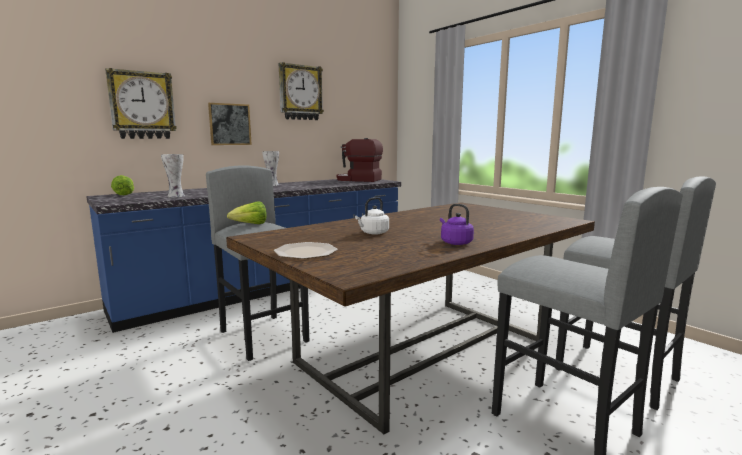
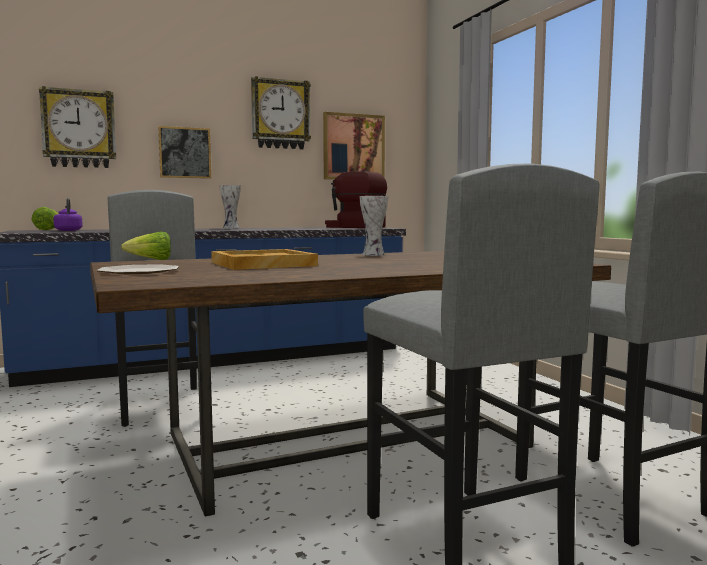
camera: 15 degrees right, 5 degrees down
vase [161,154,185,198] -> vase moved to [360,196,388,256]
white kettle [355,197,389,235] -> beige tray [211,249,318,270]
purple kettle [440,204,474,245] -> purple kettle moved to [53,198,83,231]
none -> picture [323,112,385,180]

